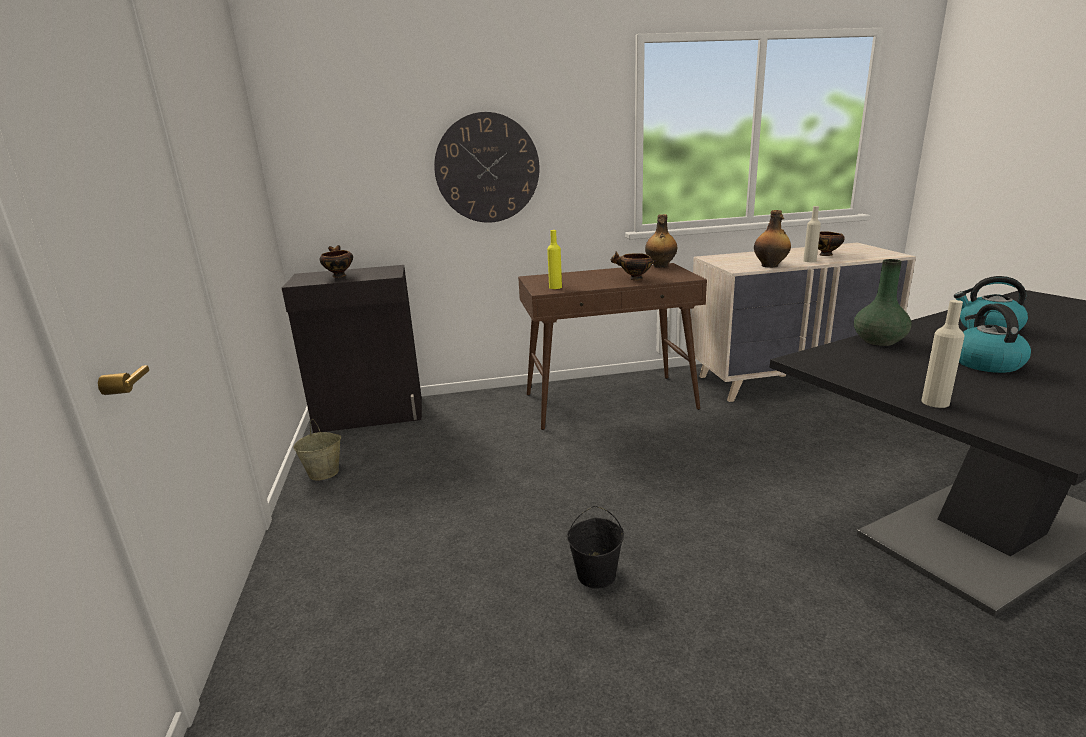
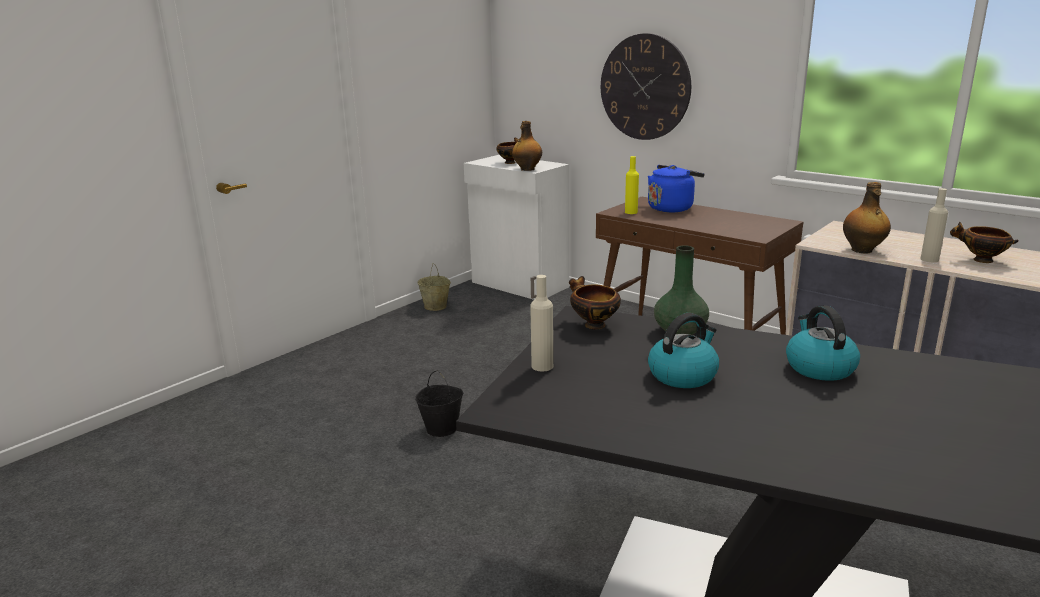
camera: 50 degrees right, 0 degrees up
black cabinet [282,265,422,433] -> white cabinet [464,155,569,300]
bowl [610,251,656,280] -> bowl moved to [569,276,621,329]
bottle [645,214,677,268] -> bottle moved to [512,121,542,171]
none -> blue kettle [648,165,704,212]

